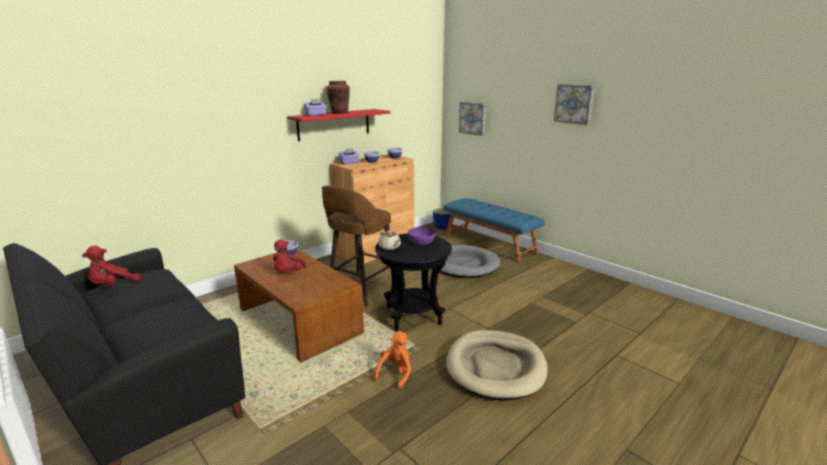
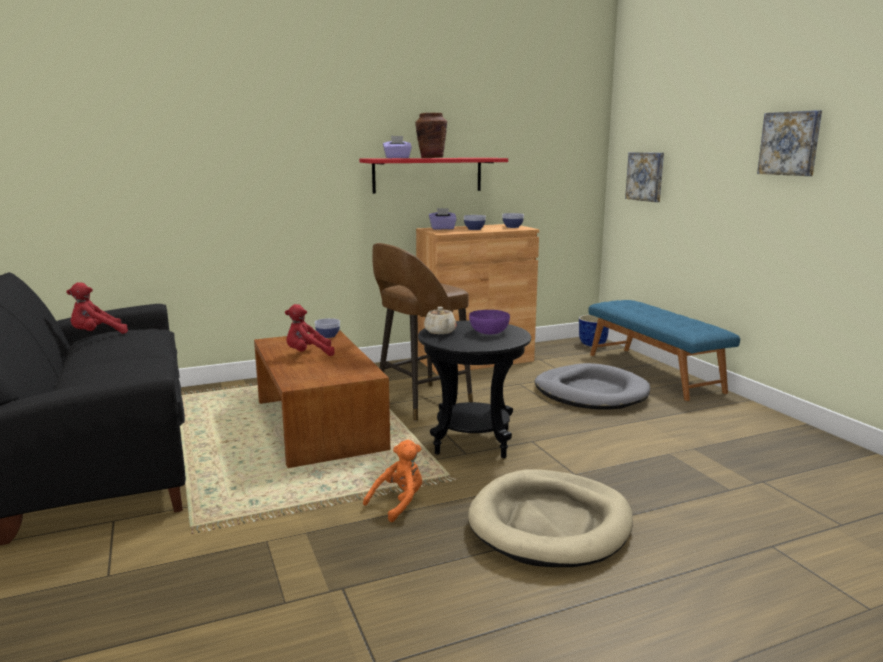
camera: 20 degrees right, 5 degrees down
red plush toy [273,240,306,272] -> red plush toy turned 45 degrees clockwise [285,304,335,356]

